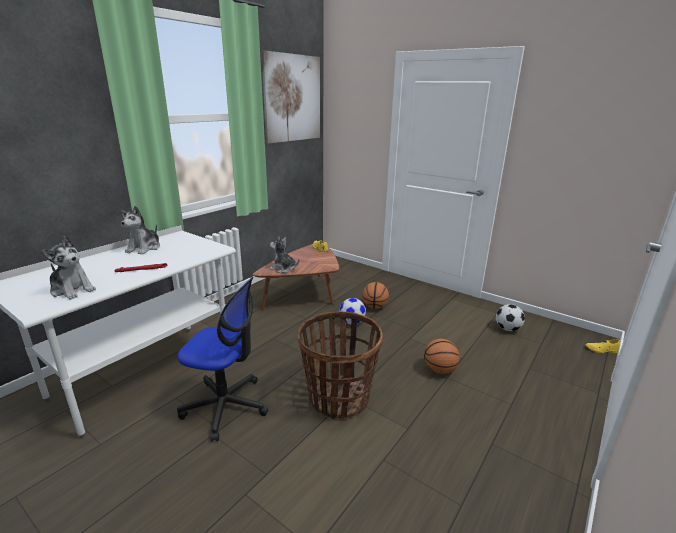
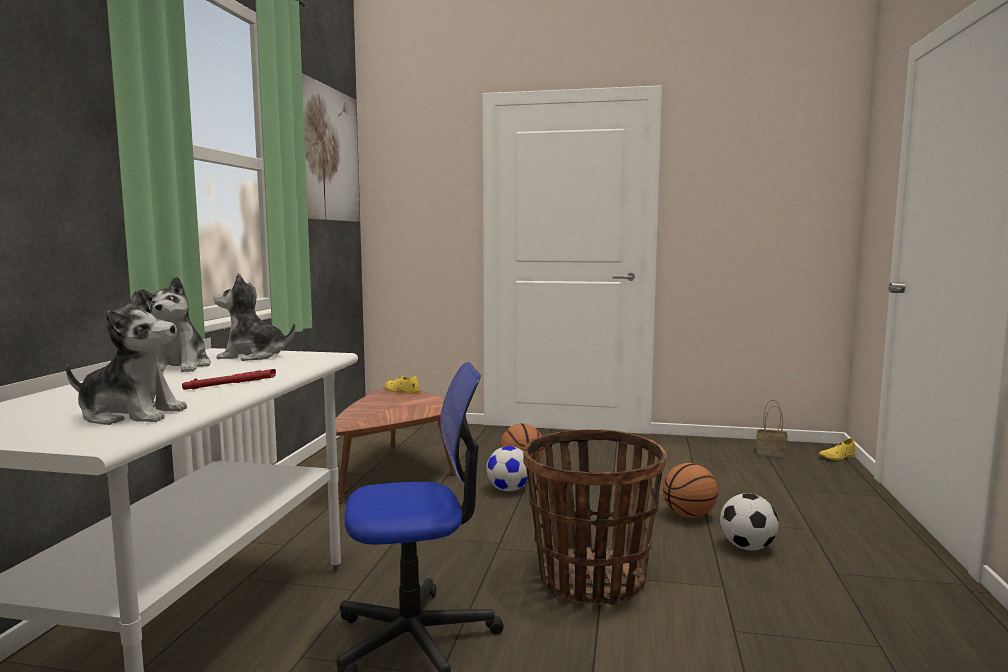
camera: 25 degrees left, 15 degrees down
plush toy [270,237,299,273] -> plush toy moved to [213,273,296,361]
football [496,304,525,331] -> football moved to [720,493,779,550]
none -> basket [757,399,788,457]

